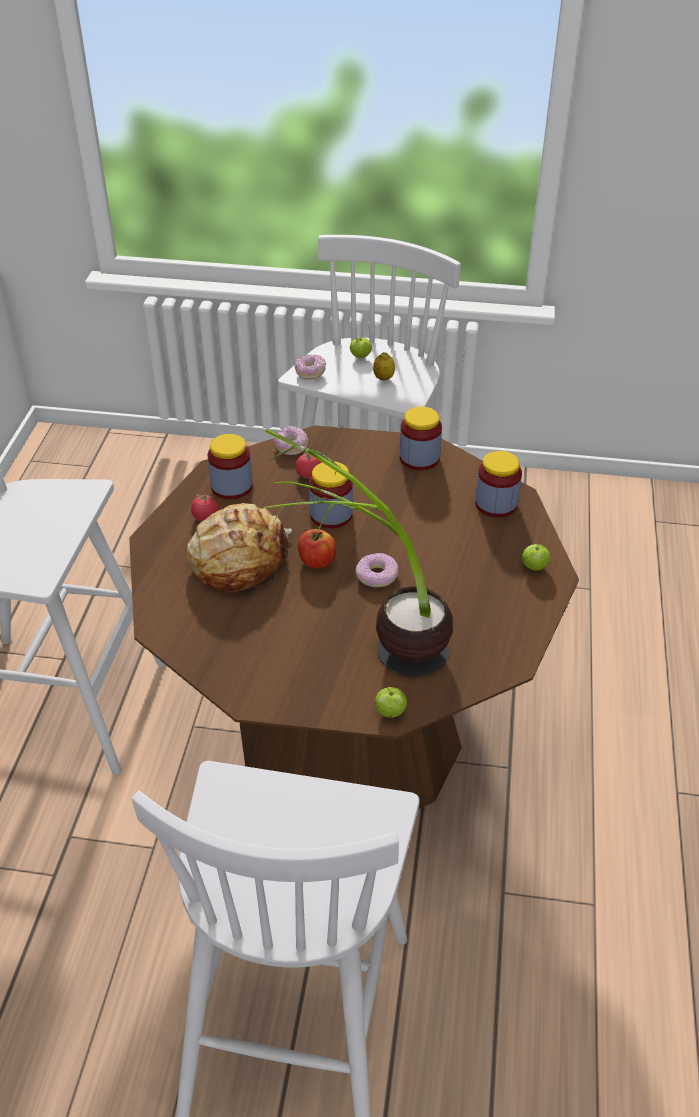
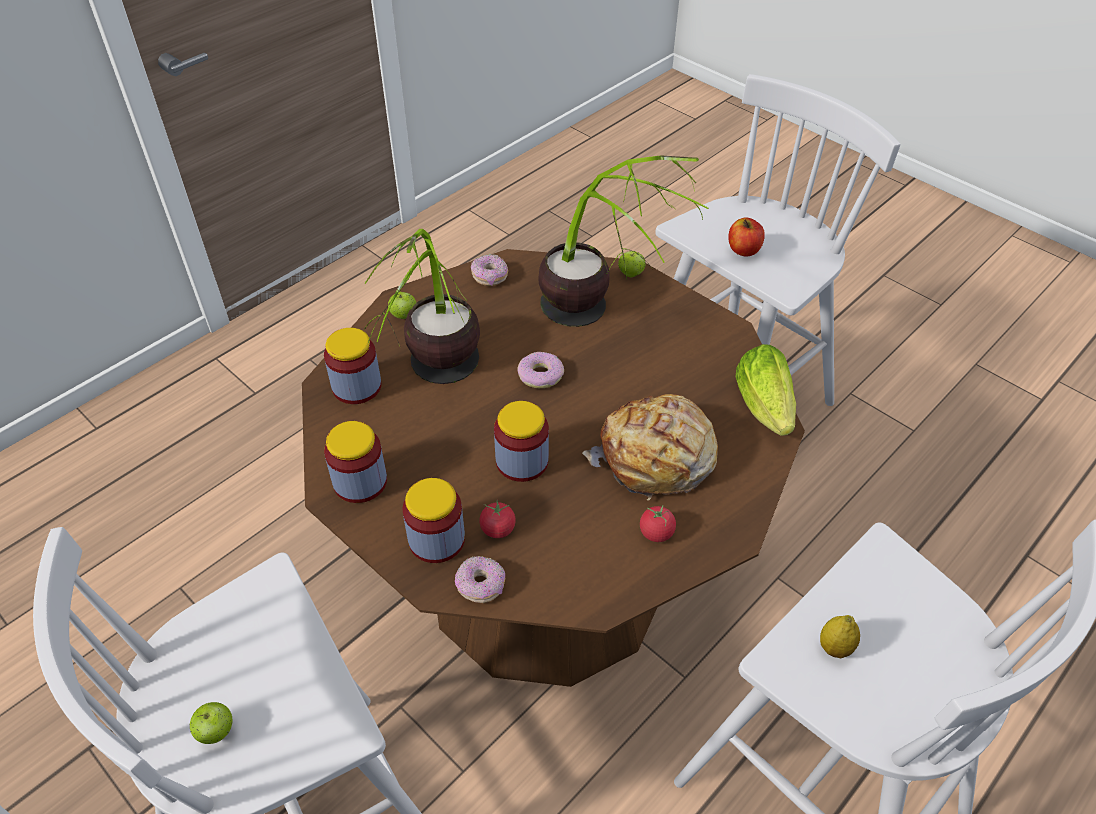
camera: 145 degrees left, 5 degrees up
jar [207,434,253,499] -> jar moved to [403,478,465,563]
donut [295,355,326,380] -> donut moved to [471,254,508,286]
apple [298,529,336,569] -> apple moved to [728,217,765,256]
lemon [373,352,395,380] -> lemon moved to [820,615,860,658]
none -> potted plant [364,229,480,384]
none -> lettuce [736,344,796,436]

